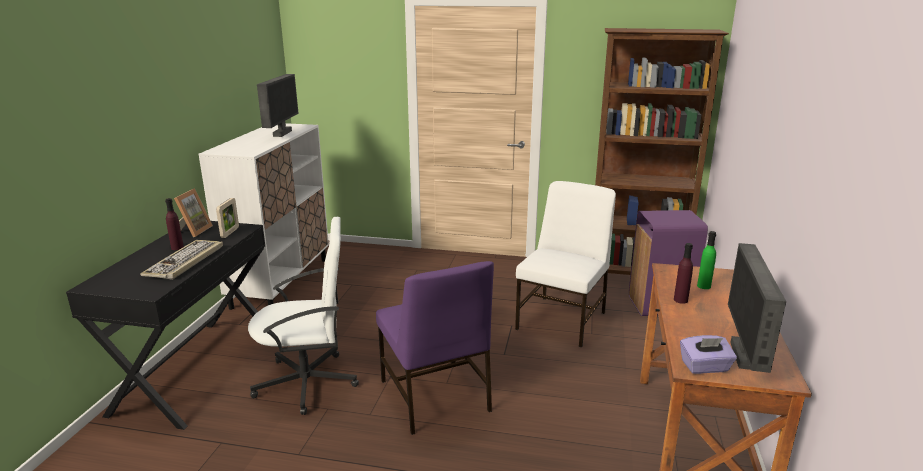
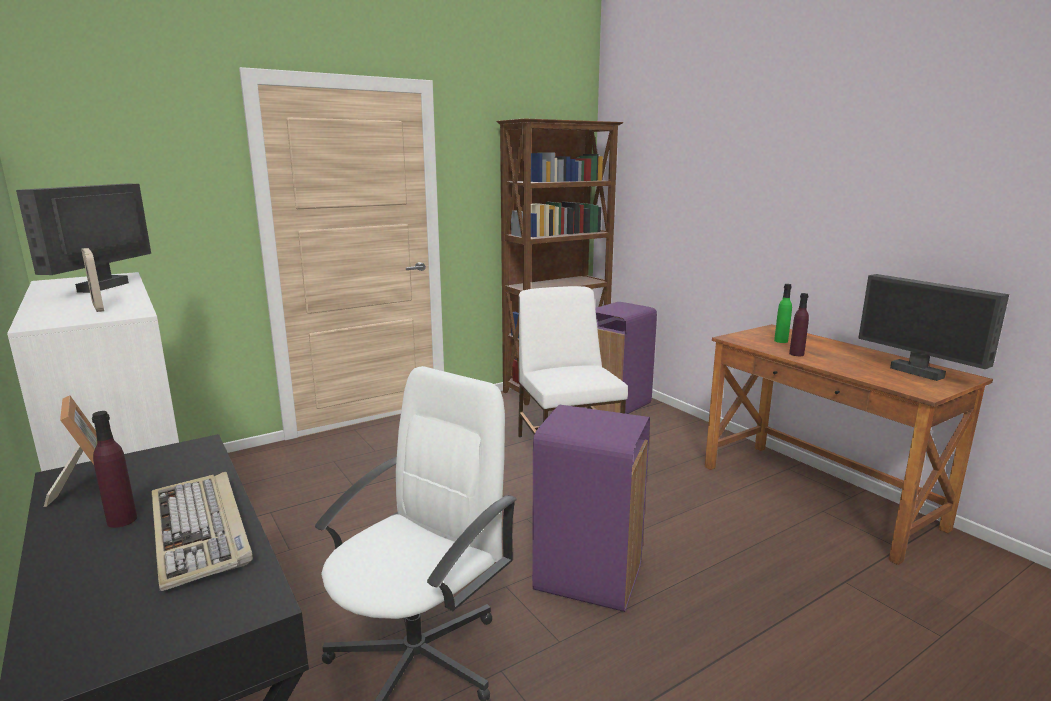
camera: 45 degrees left, 5 degrees down
picture frame [216,198,239,238] -> picture frame moved to [81,248,104,312]
monitor [257,74,299,137] -> monitor turned 135 degrees counterclockwise [16,184,151,293]
purple chair [376,261,494,435] -> purple trash can [532,405,650,612]
purple tissue box [680,335,737,374] -> none

